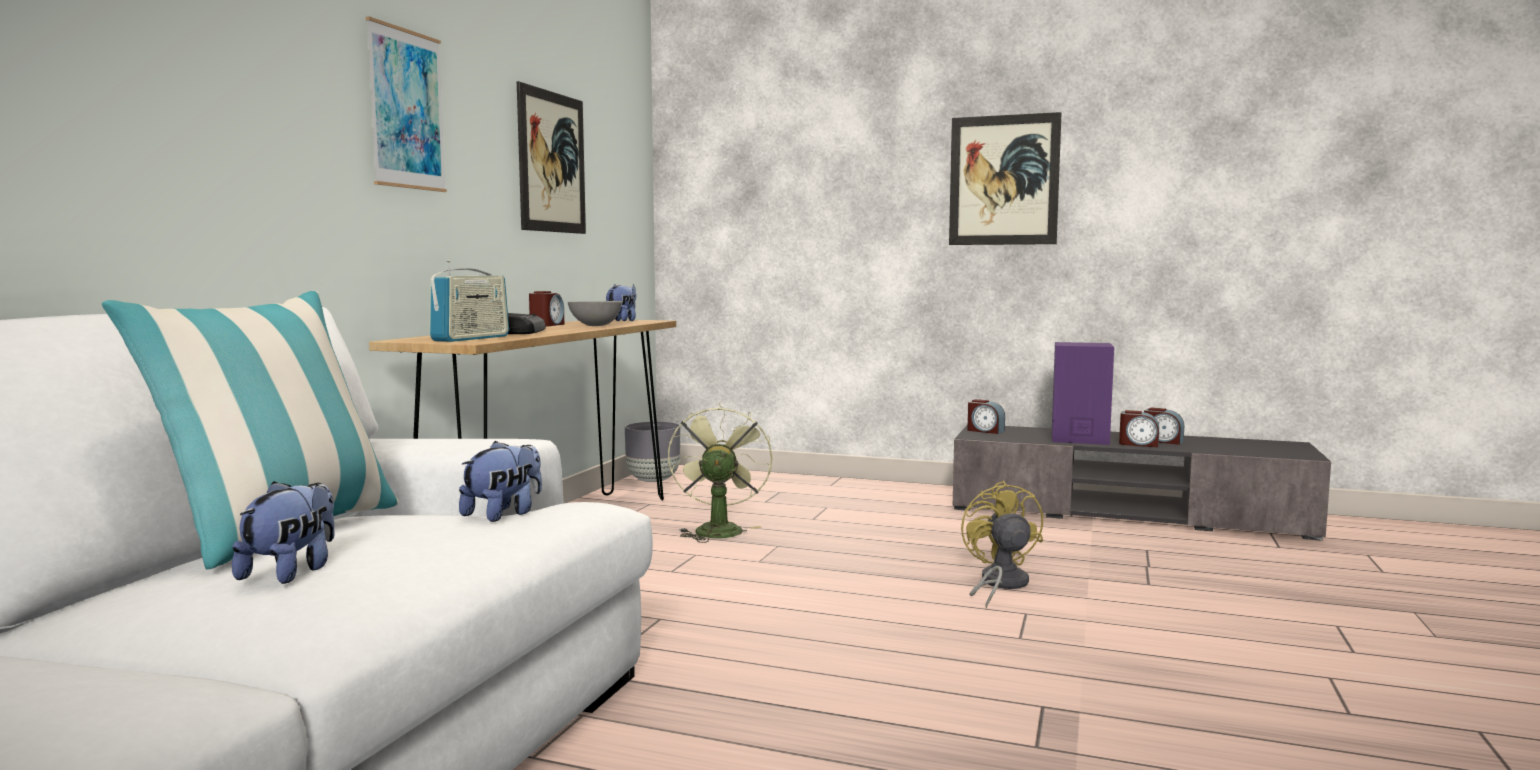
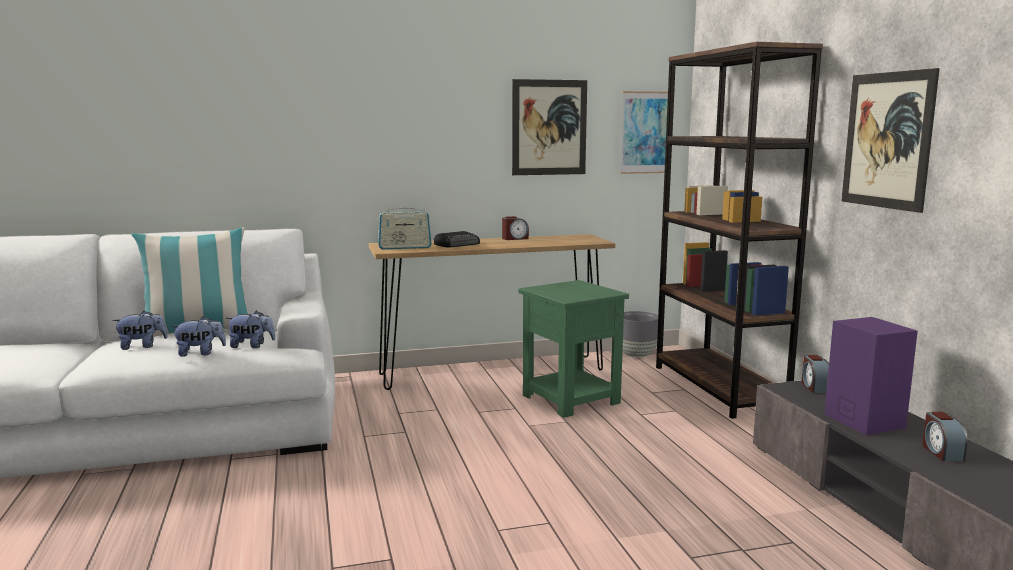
camera: 55 degrees right, 5 degrees up
picture [366,16,447,192] -> picture moved to [620,91,668,174]
grey bowl [568,301,622,326] -> none
plush toy [606,284,636,321] -> plush toy moved to [171,317,226,357]
green fan [668,403,773,543] -> green side table [519,280,629,418]
yellow fan [961,481,1043,608] -> none
alarm clock [1119,410,1159,447] -> none
none -> brown bookcase [656,42,823,419]

